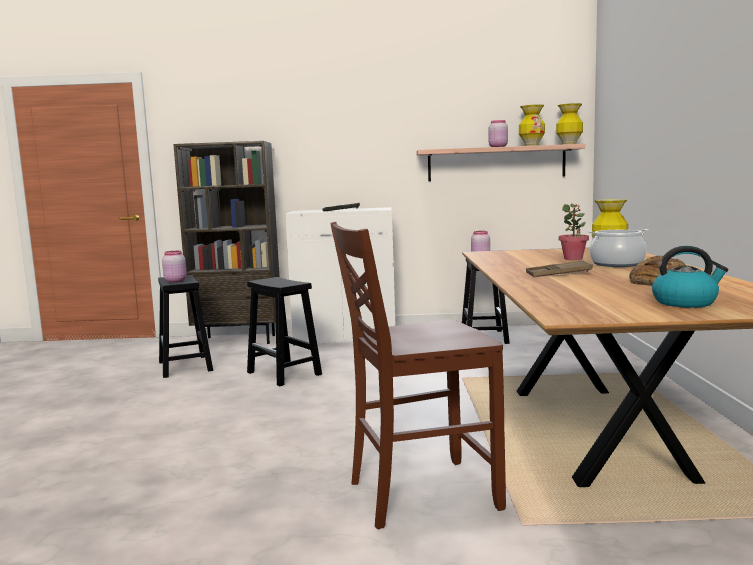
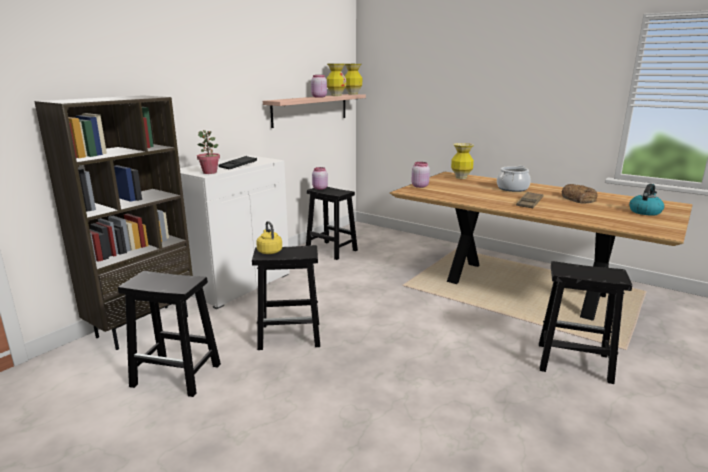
camera: 55 degrees left, 10 degrees up
pink jar [162,251,187,282] -> pink jar moved to [411,162,430,188]
brown chair [330,222,506,529] -> black stool [539,261,632,384]
potted plant [559,203,589,260] -> potted plant moved to [197,130,220,174]
none -> yellow kettle [256,221,282,254]

